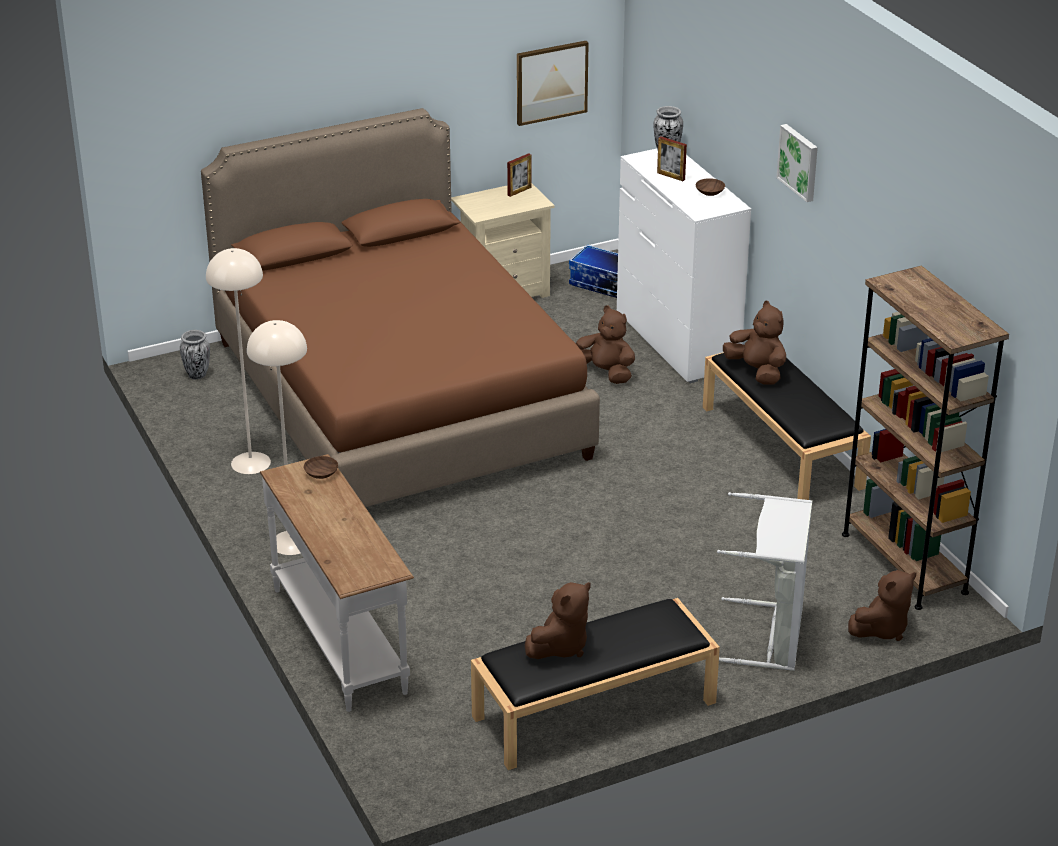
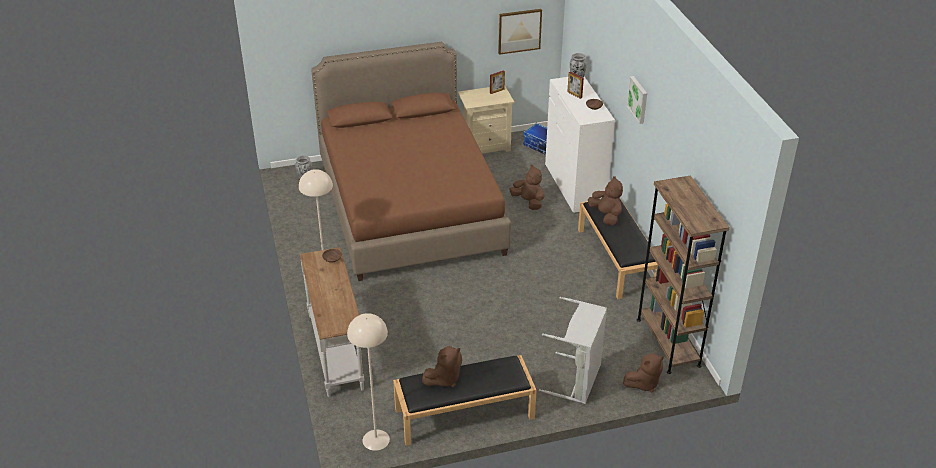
camera: 10 degrees right, 5 degrees up
beige floor lamp [206,248,271,474] -> beige floor lamp moved to [347,313,390,451]

